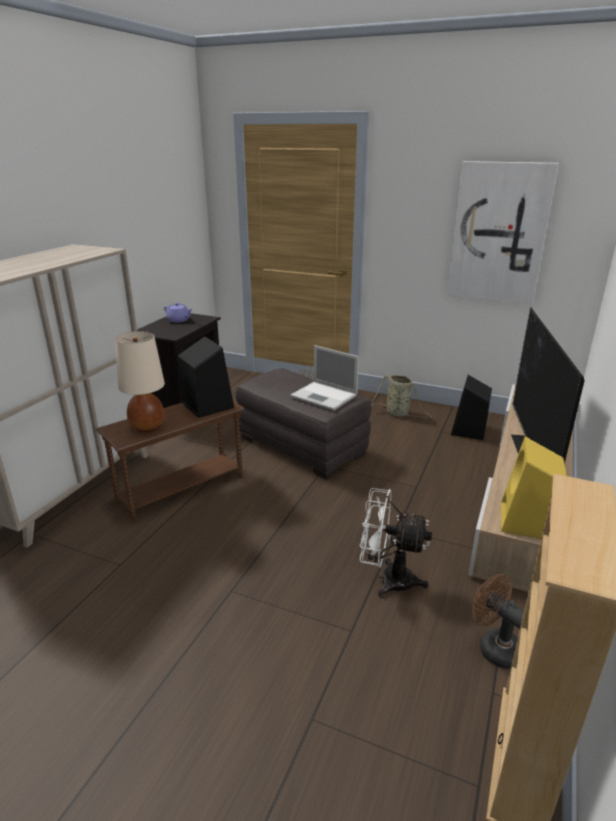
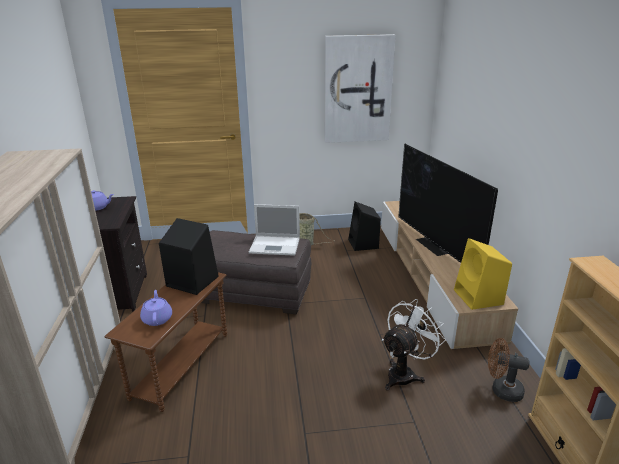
camera: 30 degrees left, 0 degrees up
beige table lamp [115,331,165,433] -> purple teapot [140,290,172,326]
white fan [360,488,432,597] -> white fan turned 150 degrees clockwise [382,299,446,391]

